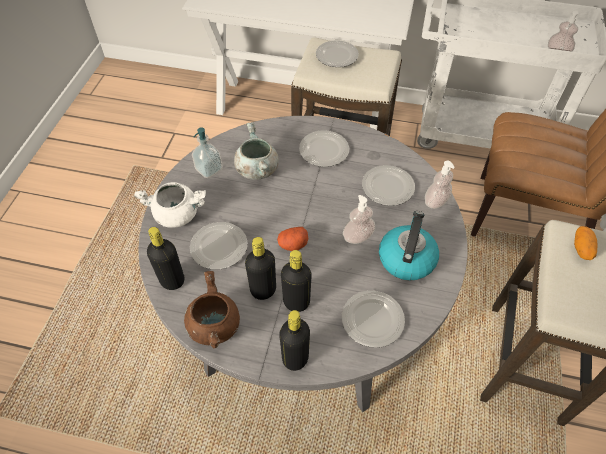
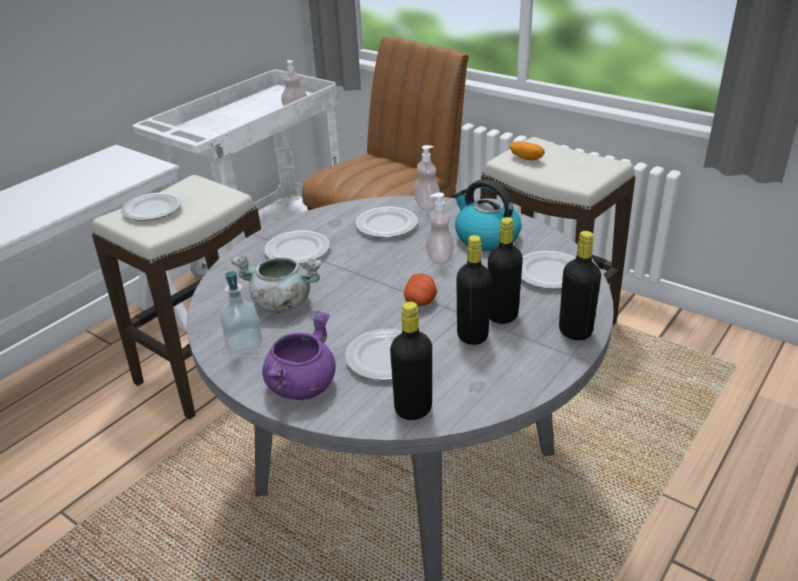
camera: 65 degrees left, 20 degrees down
white cooking pot [134,182,206,228] -> purple cooking pot [262,311,336,400]
brown cooking pot [184,271,240,348] -> none

